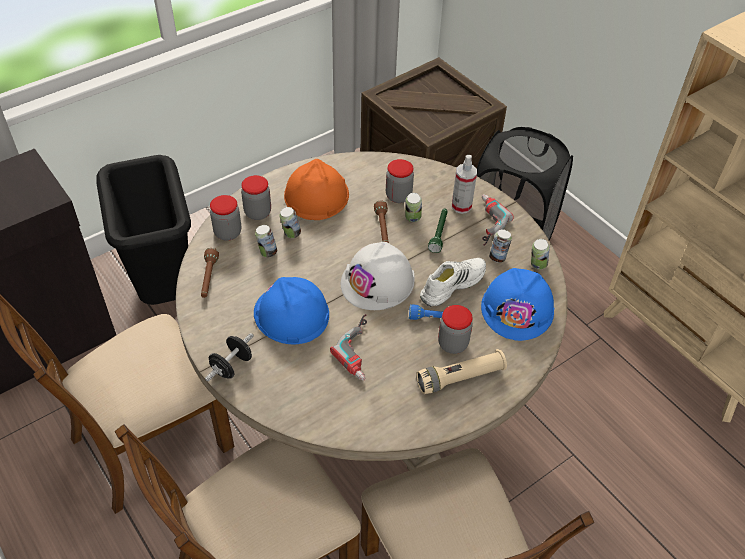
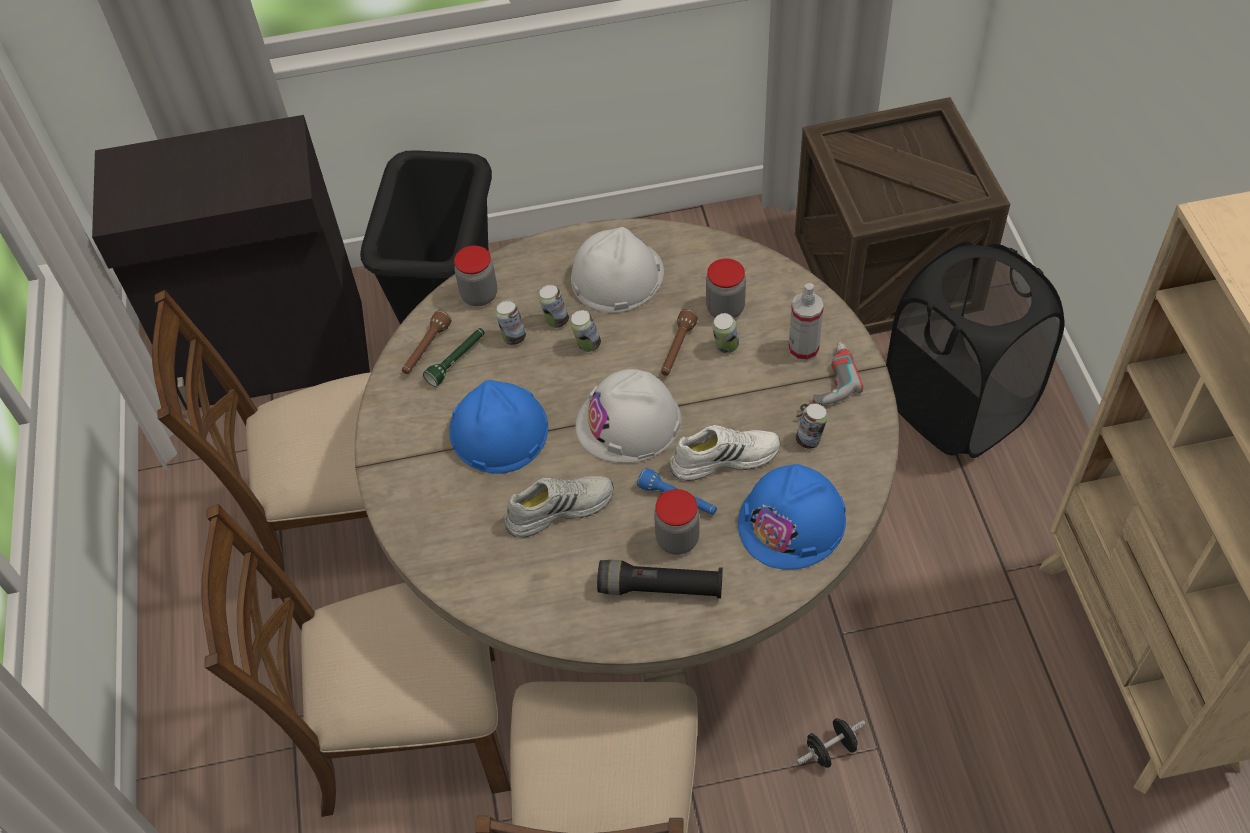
camera: 30 degrees right, 5 degrees up
black dumbbell [205,333,254,382] -> black dumbbell moved to [797,718,866,768]
jar [241,175,271,220] -> none
orange hard hat [284,159,349,220] -> white hard hat [571,227,664,313]
power drill [330,314,367,380] -> white shoe [504,476,614,538]
beige flashlight [416,349,507,394] -> black flashlight [597,560,723,598]
green flashlight [428,209,448,253] -> green flashlight moved to [423,328,485,387]
can [531,239,550,270] -> can moved to [570,310,601,352]

